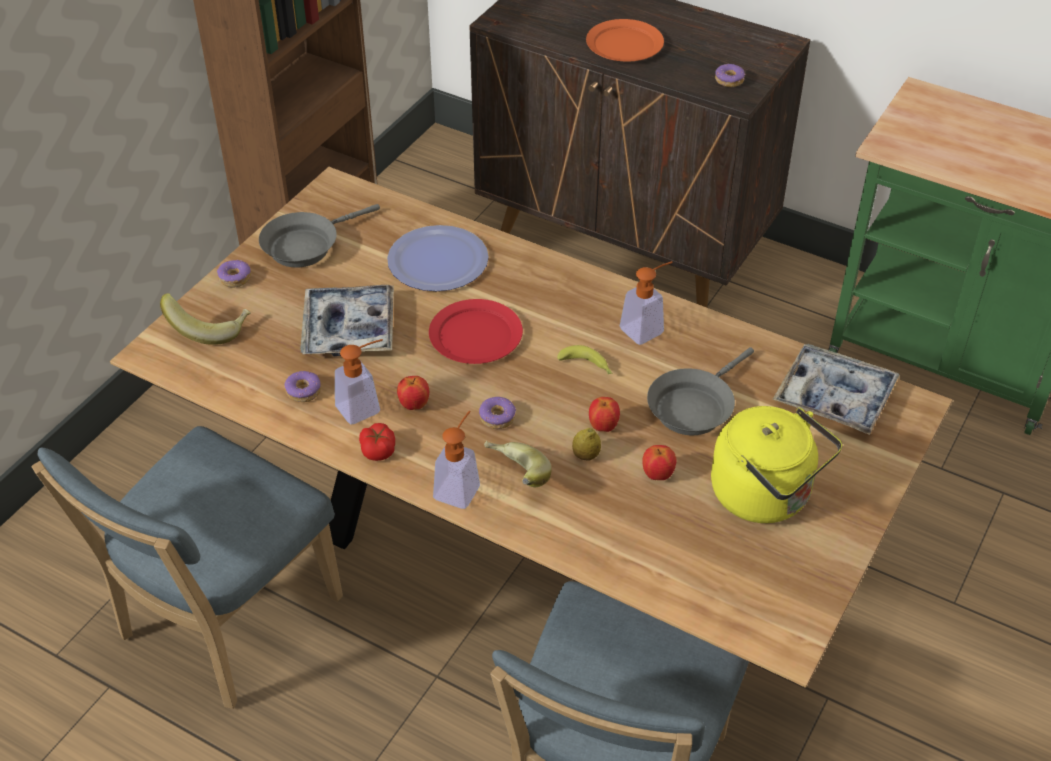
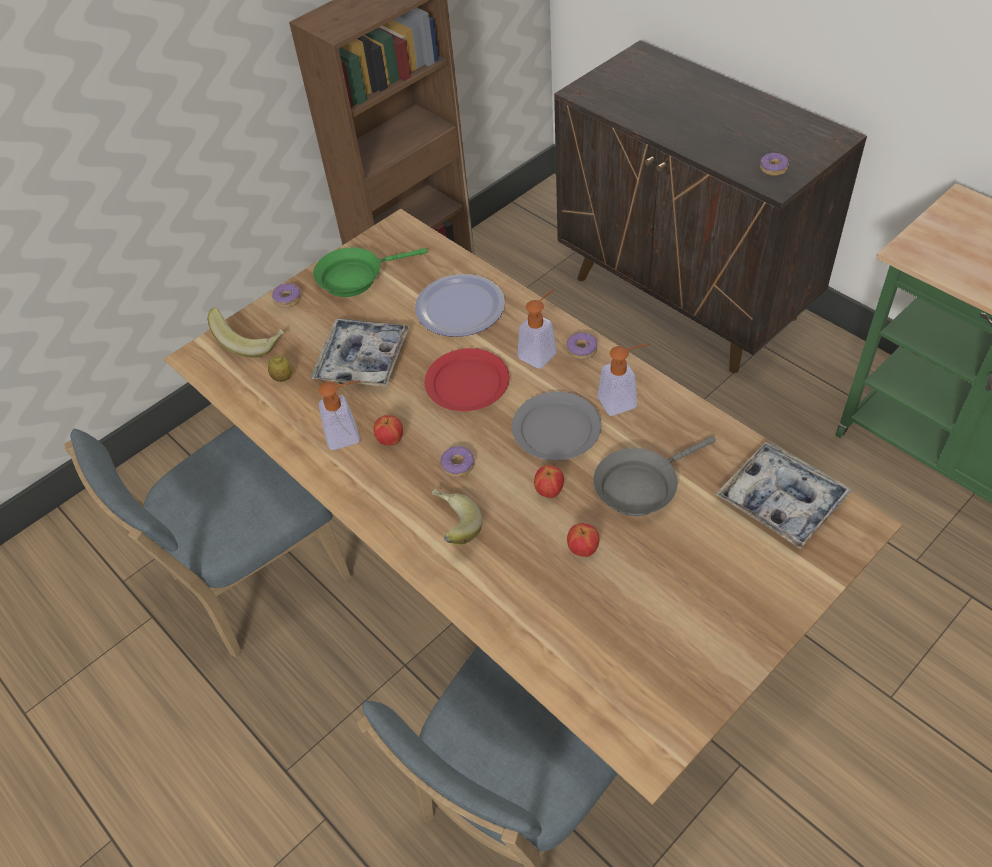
camera: 20 degrees right, 5 degrees up
grey frying pan [259,204,380,267] -> green frying pan [313,247,427,297]
donut [285,371,321,402] -> donut moved to [567,332,597,359]
tomato [359,423,395,461] -> none
soap dispenser [433,411,480,509] -> soap dispenser moved to [517,290,557,369]
banana [557,345,613,374] -> grey plate [512,392,601,461]
lemon [572,428,601,461] -> lemon moved to [268,355,292,382]
orange plate [586,19,664,62] -> none
yellow kettle [711,406,842,523] -> none

